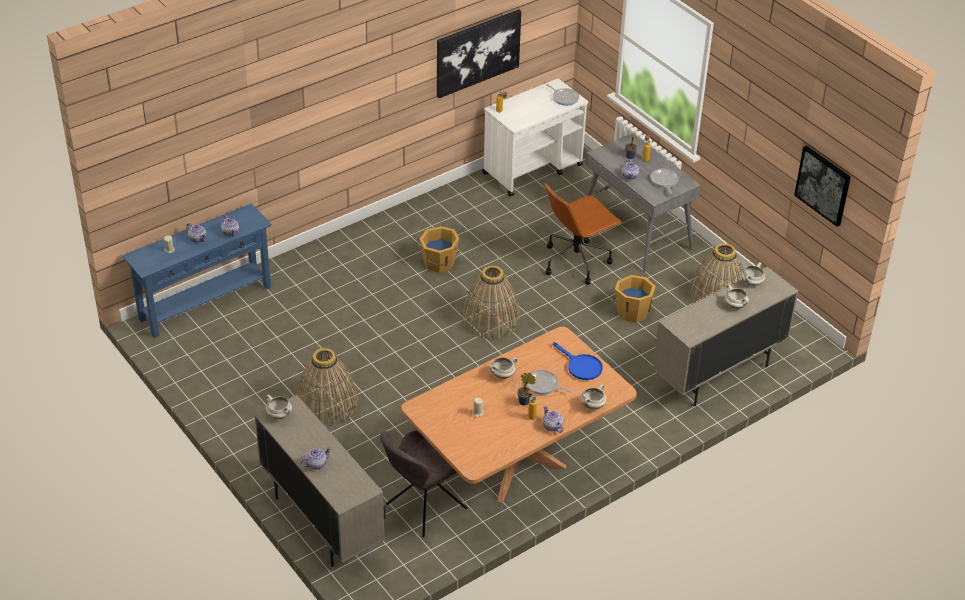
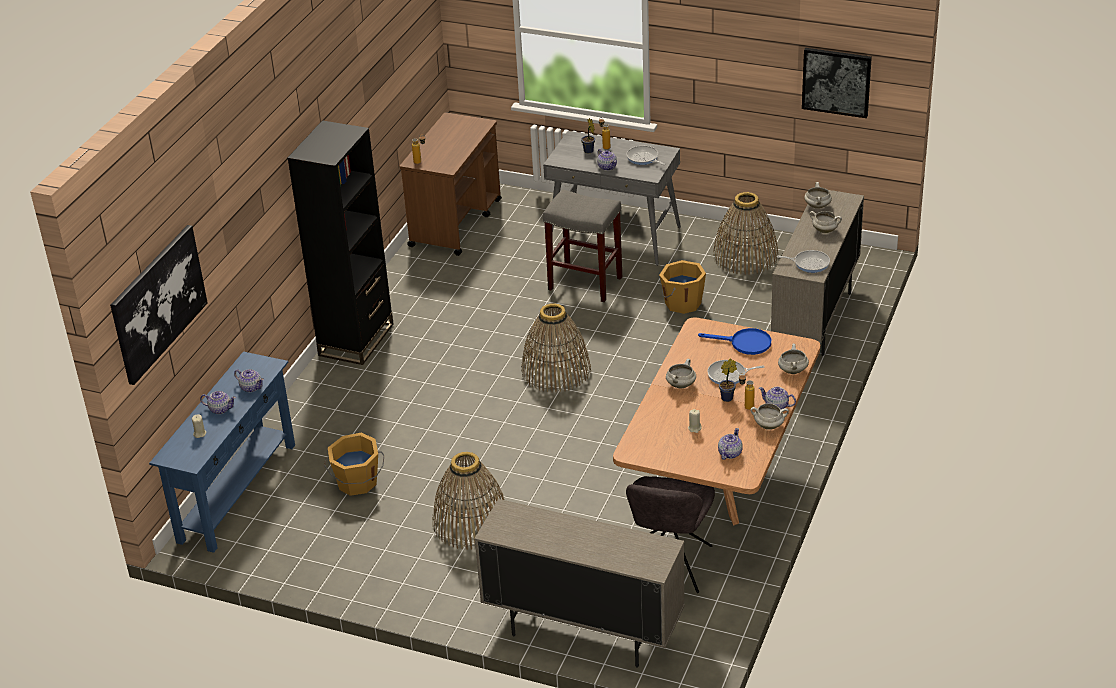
camera: 30 degrees left, 5 degrees down
white cooking pot [266,395,292,419] -> white cooking pot moved to [750,403,789,430]
teapot [300,447,332,469] -> teapot moved to [718,428,743,460]
orange bucket [417,226,460,273] -> orange bucket moved to [324,433,384,496]
picture [437,10,521,98] -> picture moved to [110,225,208,385]
white cart [482,78,588,196] -> brown cart [400,112,502,256]
brown office chair [544,183,623,285] -> grey stool [543,189,622,302]
frying pan [546,84,579,106] -> frying pan moved to [777,250,830,273]
none -> black bookcase [287,120,394,365]

